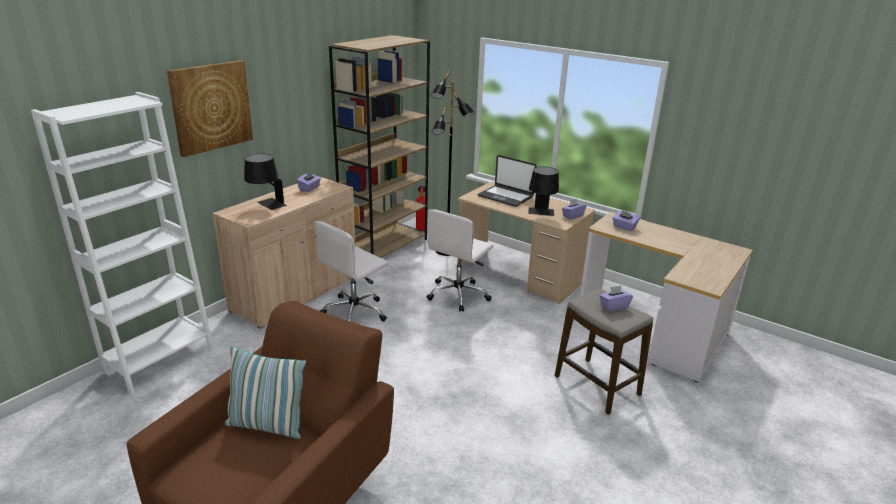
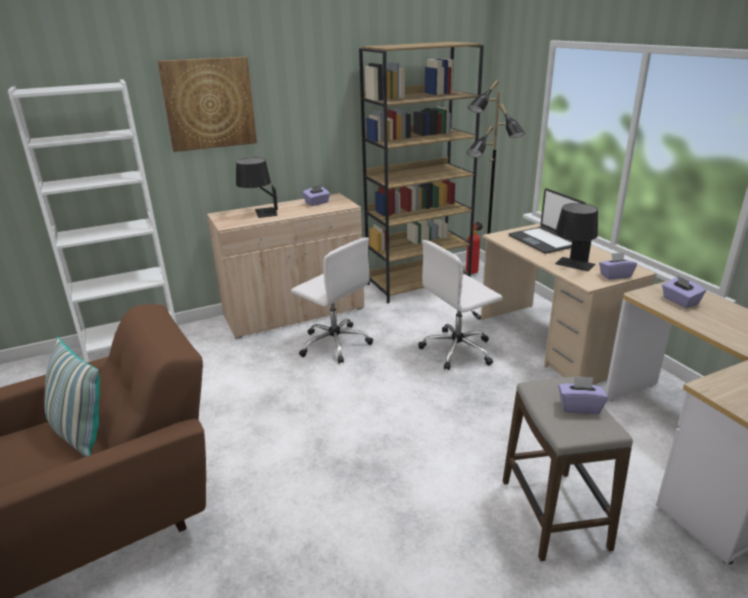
camera: 30 degrees right, 0 degrees up
white office chair [315,221,389,322] -> white office chair turned 120 degrees counterclockwise [291,237,373,364]

